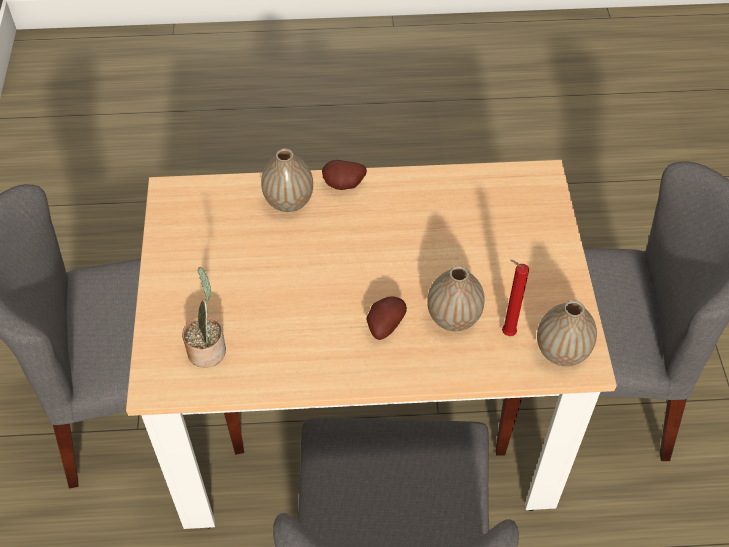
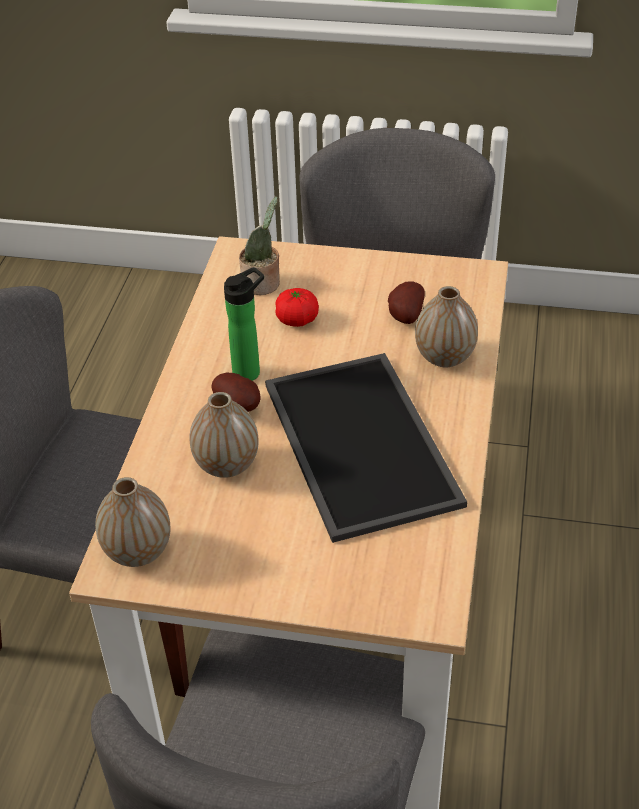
camera: 105 degrees right, 10 degrees down
potato [322,160,367,190] -> potato moved to [388,281,425,324]
red candle [502,260,529,336] -> none
none -> bottle [224,267,264,381]
none -> tray [265,353,467,543]
none -> tomato [275,288,319,327]

